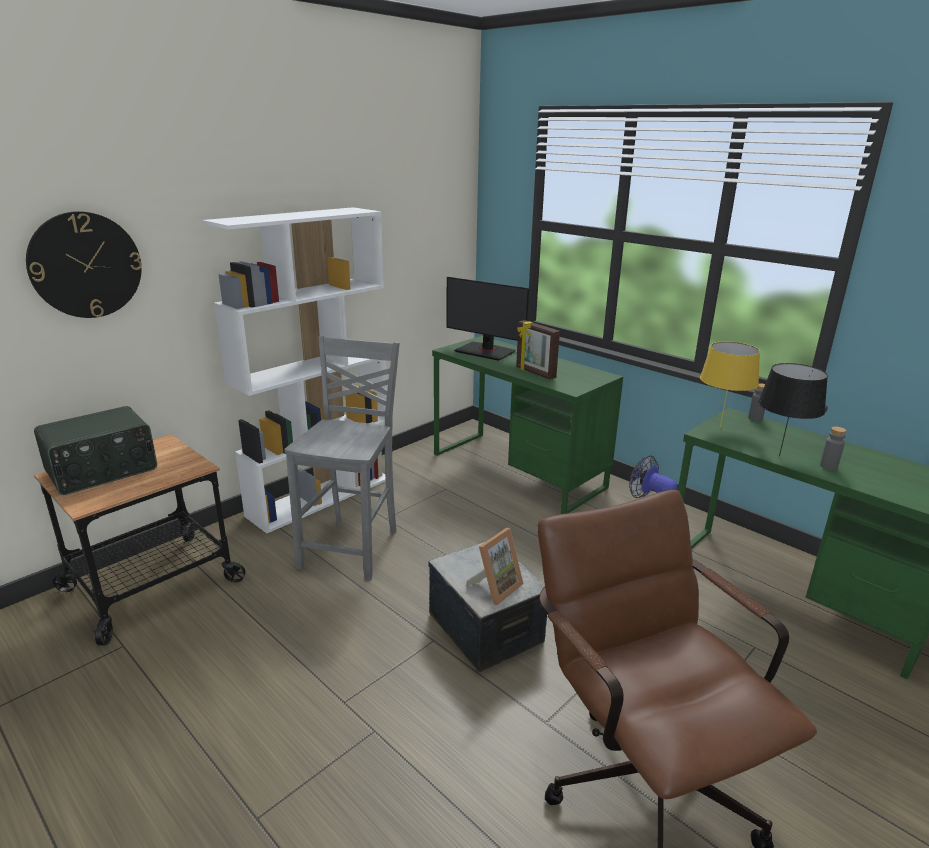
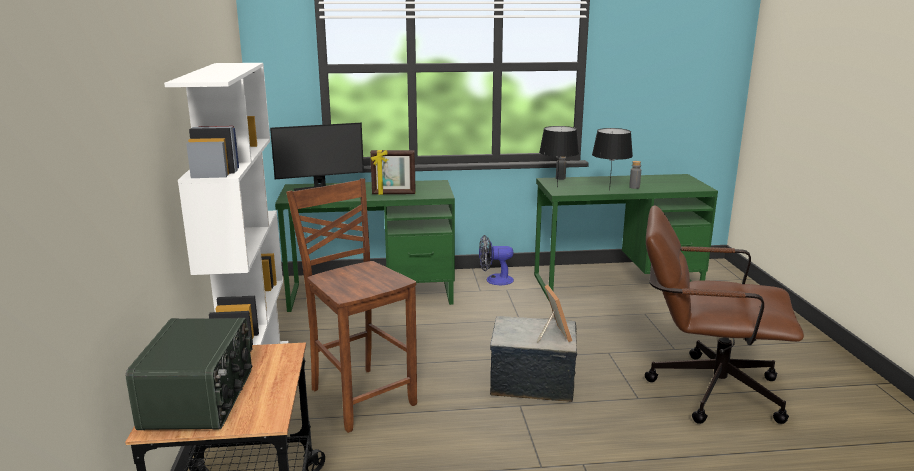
camera: 50 degrees left, 5 degrees down
wall clock [26,211,142,318] -> none
grey chair [284,336,400,581] -> brown chair [286,178,417,433]
yellow table lamp [700,341,760,427] -> black table lamp [539,126,579,187]

